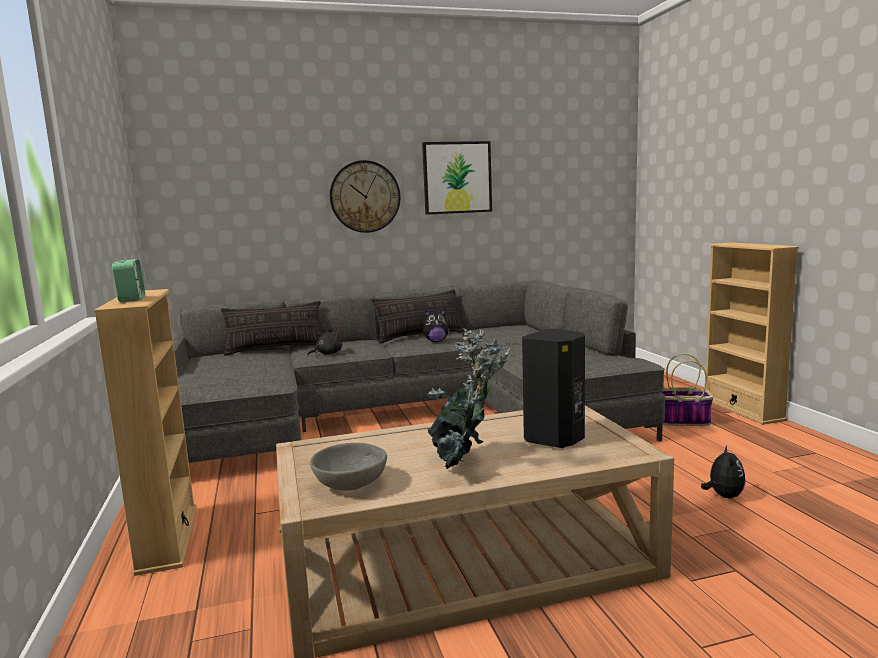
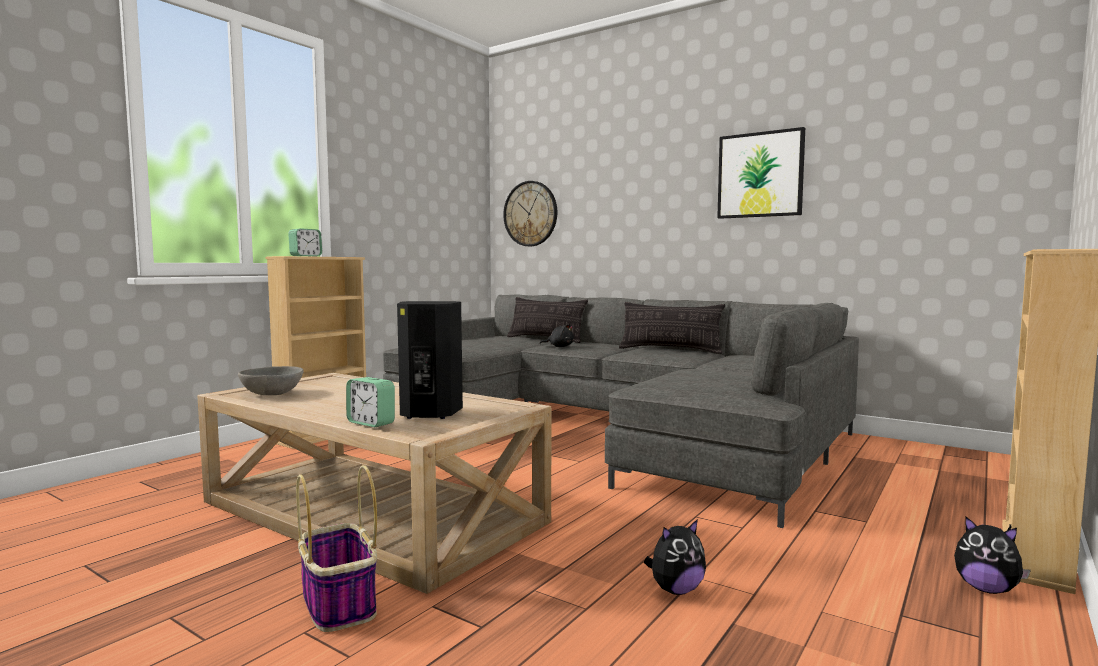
camera: 50 degrees right, 5 degrees down
wall clock [330,160,400,233] -> wall clock moved to [503,181,557,246]
plush toy [423,309,450,342] -> plush toy moved to [954,517,1031,594]
potted plant [427,328,510,469] -> none
basket [662,354,714,426] -> basket moved to [296,465,377,632]
none -> alarm clock [346,377,395,427]

